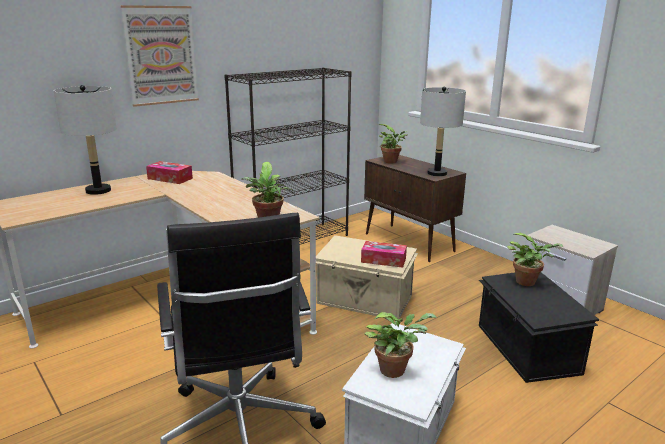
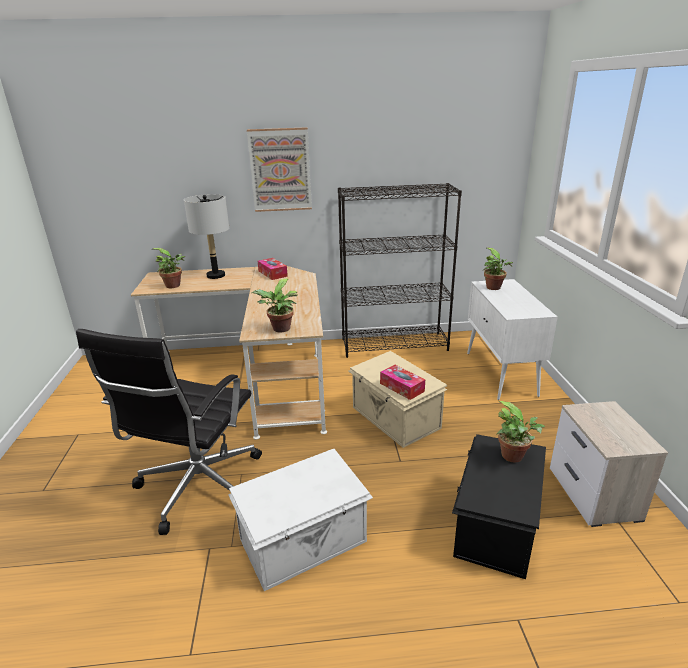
camera: 35 degrees right, 5 degrees up
brown cabinet [364,155,466,262] -> white cabinet [467,279,558,400]
potted plant [364,312,437,378] -> potted plant moved to [153,248,185,288]
grey table lamp [420,87,466,176] -> none

